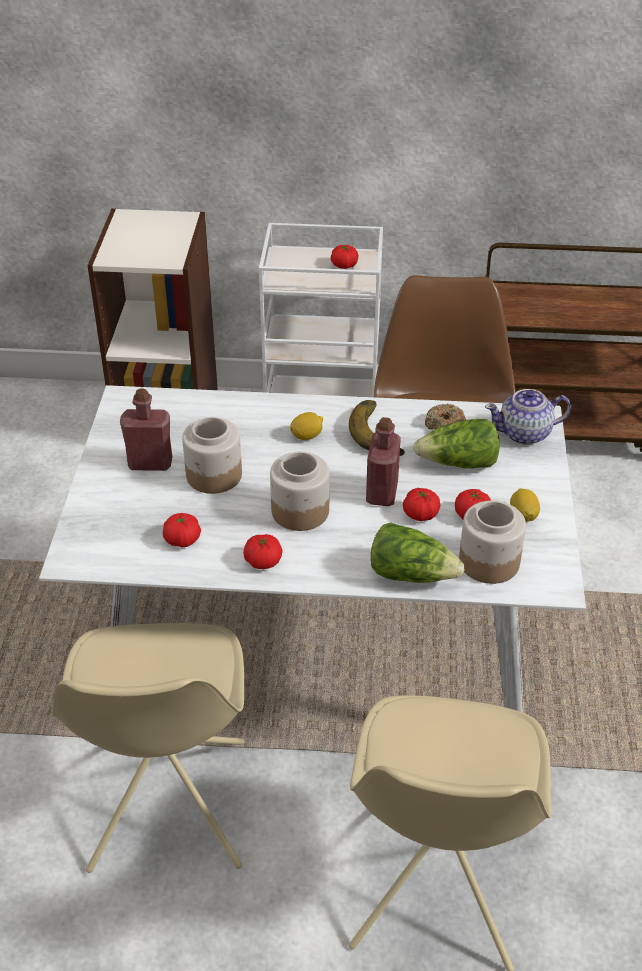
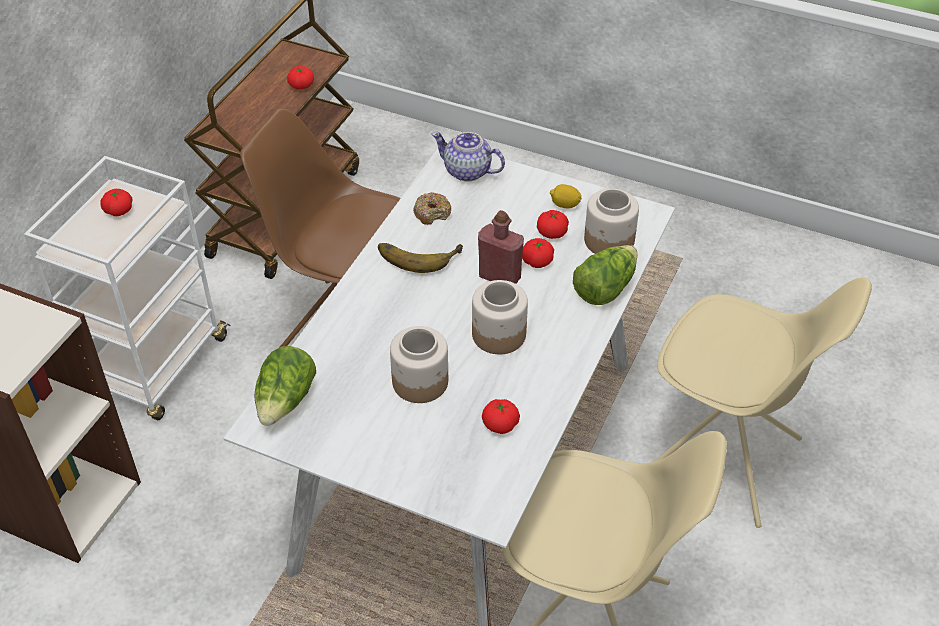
camera: 70 degrees left, 5 degrees up
red bottle [120,389,172,471] -> none
tomato [243,534,282,569] -> tomato moved to [287,66,314,90]
lemon [290,412,323,440] -> none
lettuce [413,419,499,468] -> lettuce moved to [254,346,316,426]
teapot [485,389,571,445] -> teapot turned 105 degrees clockwise [431,132,505,181]

